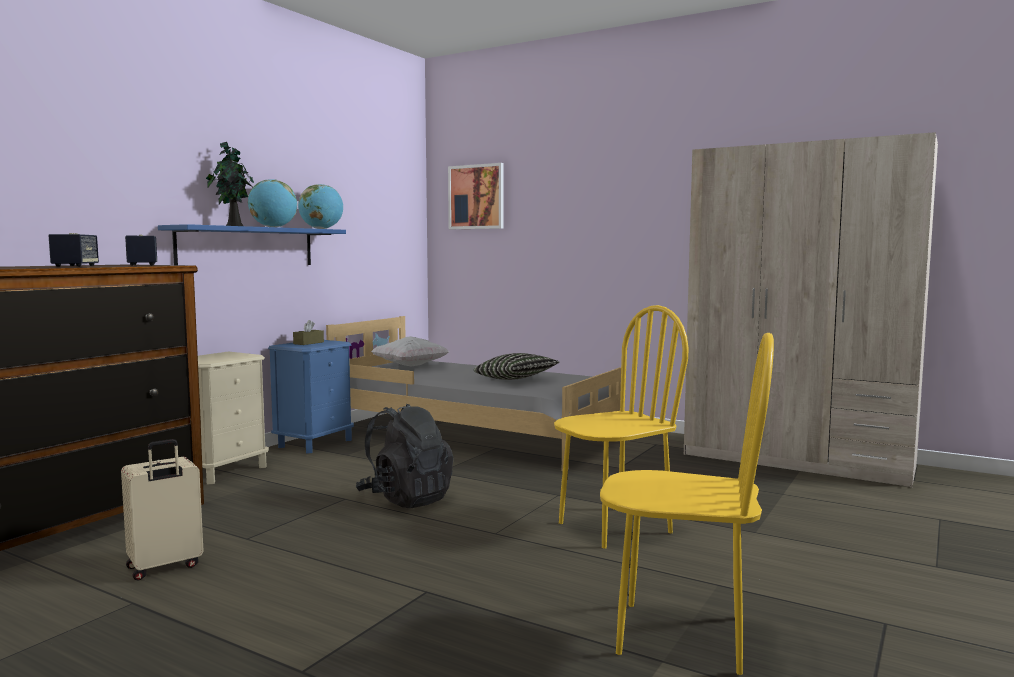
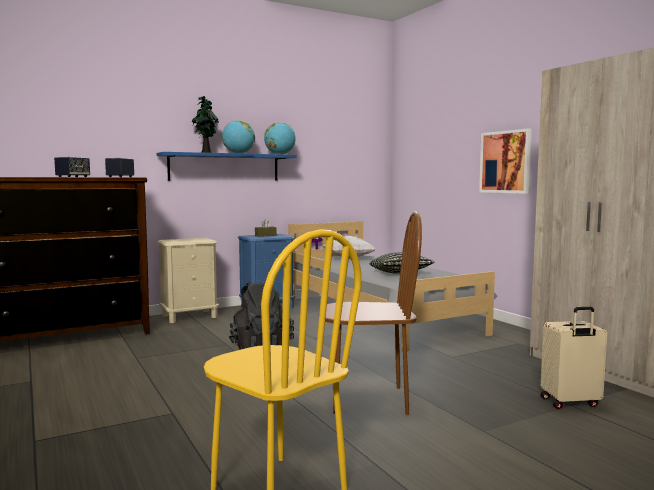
camera: 30 degrees right, 0 degrees up
beige suitcase [121,439,203,580] -> beige suitcase moved to [540,307,607,409]
picture [448,163,504,229] -> picture moved to [479,128,532,194]
yellow chair [554,305,689,549] -> brown chair [319,211,422,415]

